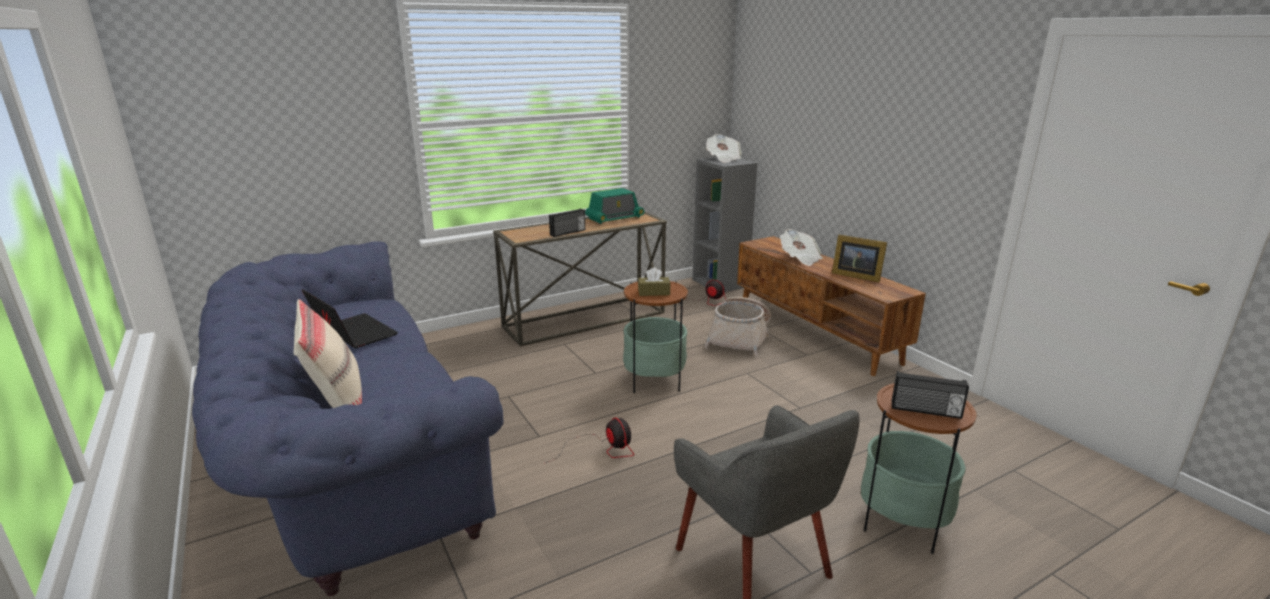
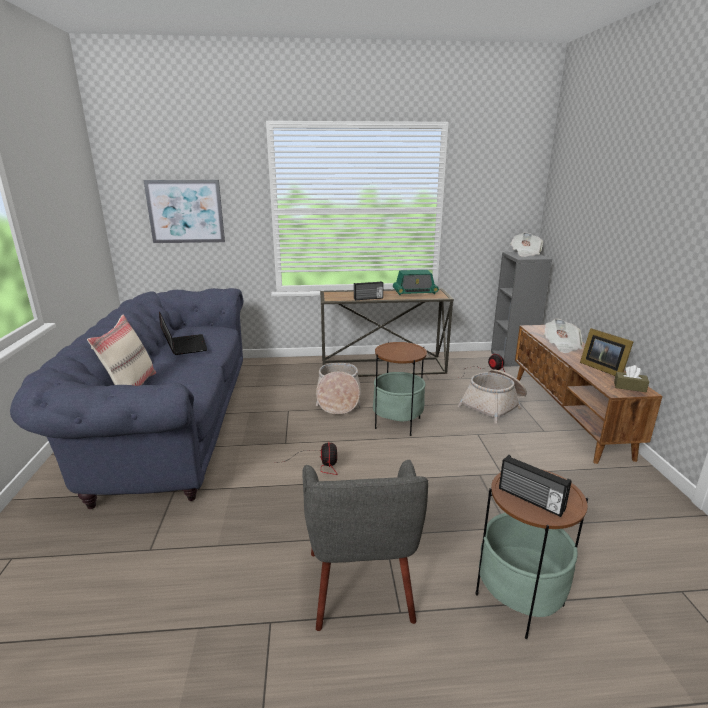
camera: 25 degrees right, 0 degrees up
brown tissue box [638,267,671,296] -> brown tissue box moved to [614,365,649,392]
none -> picture [143,180,225,243]
none -> basket [316,363,361,415]

